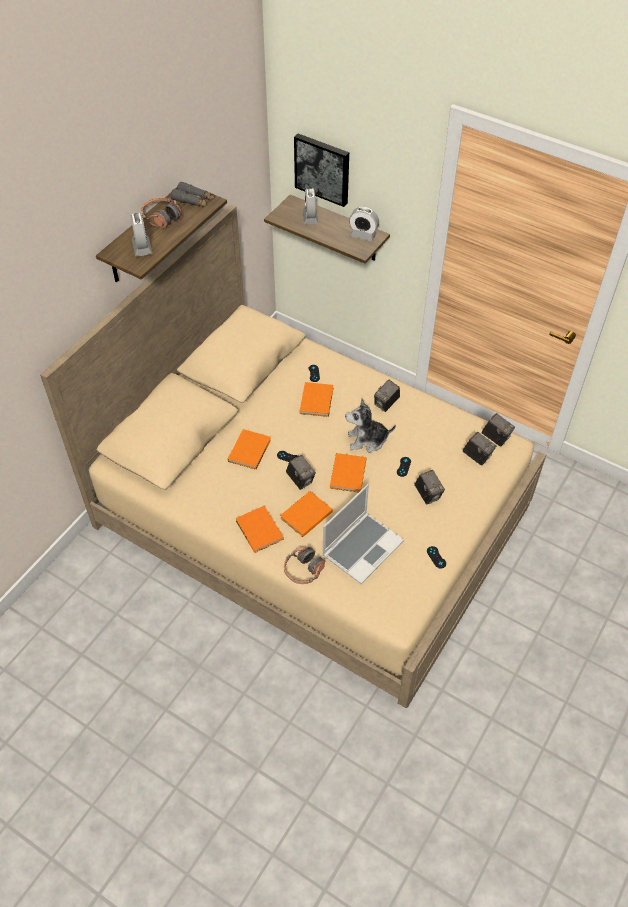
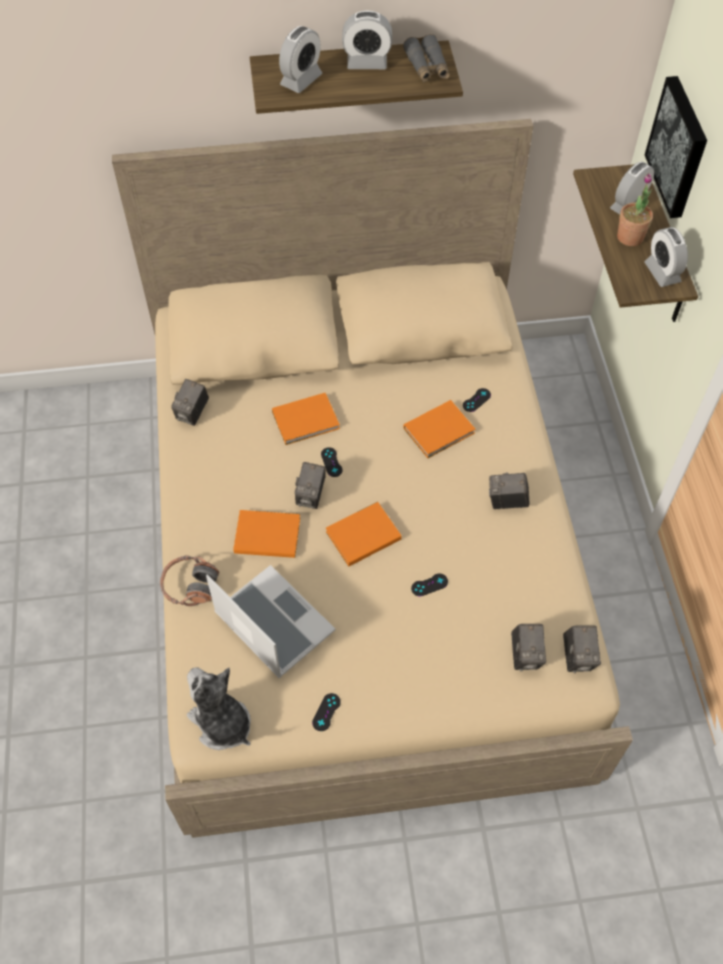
camera: 50 degrees right, 5 degrees up
headphones [141,197,182,228] -> alarm clock [342,10,392,69]
orange book [236,506,284,553] -> none
laptop [322,484,404,584] -> laptop turned 135 degrees counterclockwise [206,565,336,678]
plush toy [345,398,396,453] -> plush toy moved to [187,667,251,750]
camera [414,470,445,504] -> camera moved to [171,379,209,426]
none -> potted plant [617,173,653,246]

